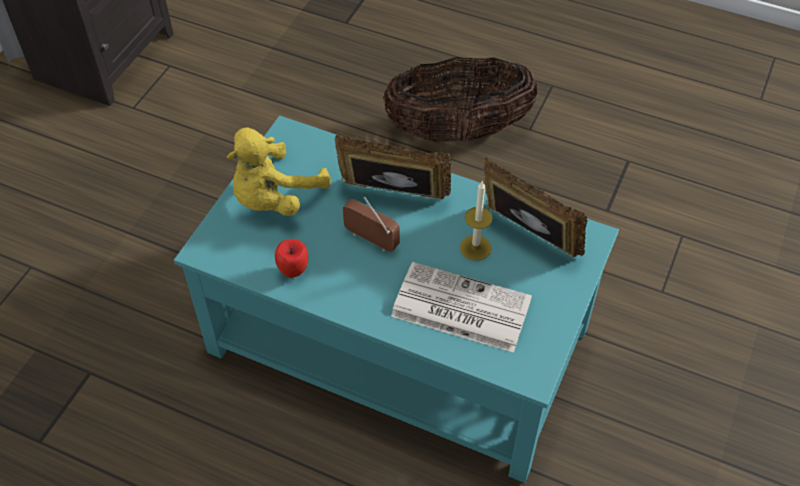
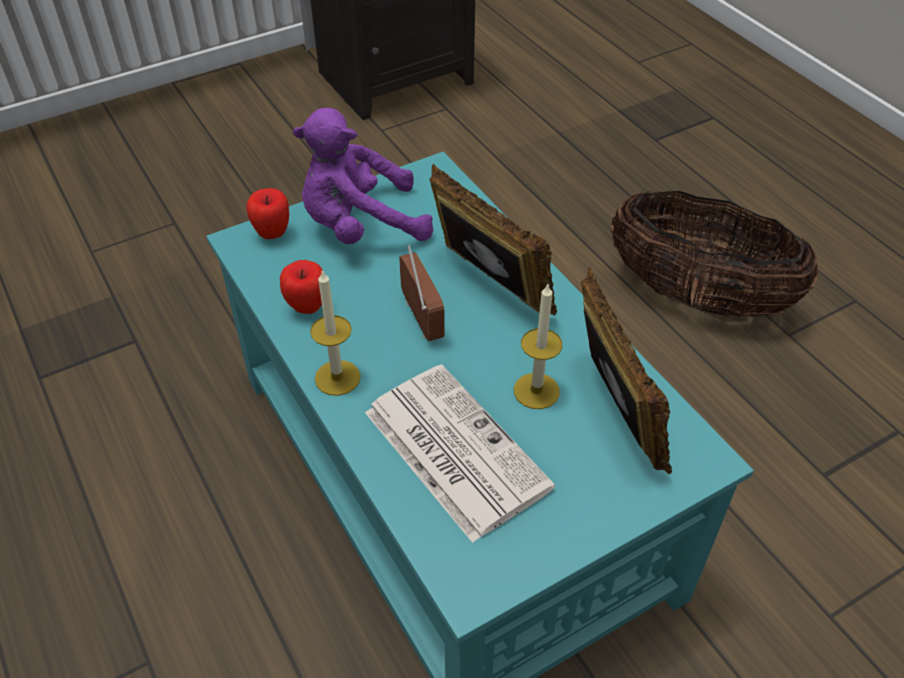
camera: 35 degrees right, 5 degrees down
yellow plush toy [227,127,331,216] -> purple plush toy [293,108,433,244]
none -> apple [246,188,289,239]
none -> candle [310,269,361,396]

